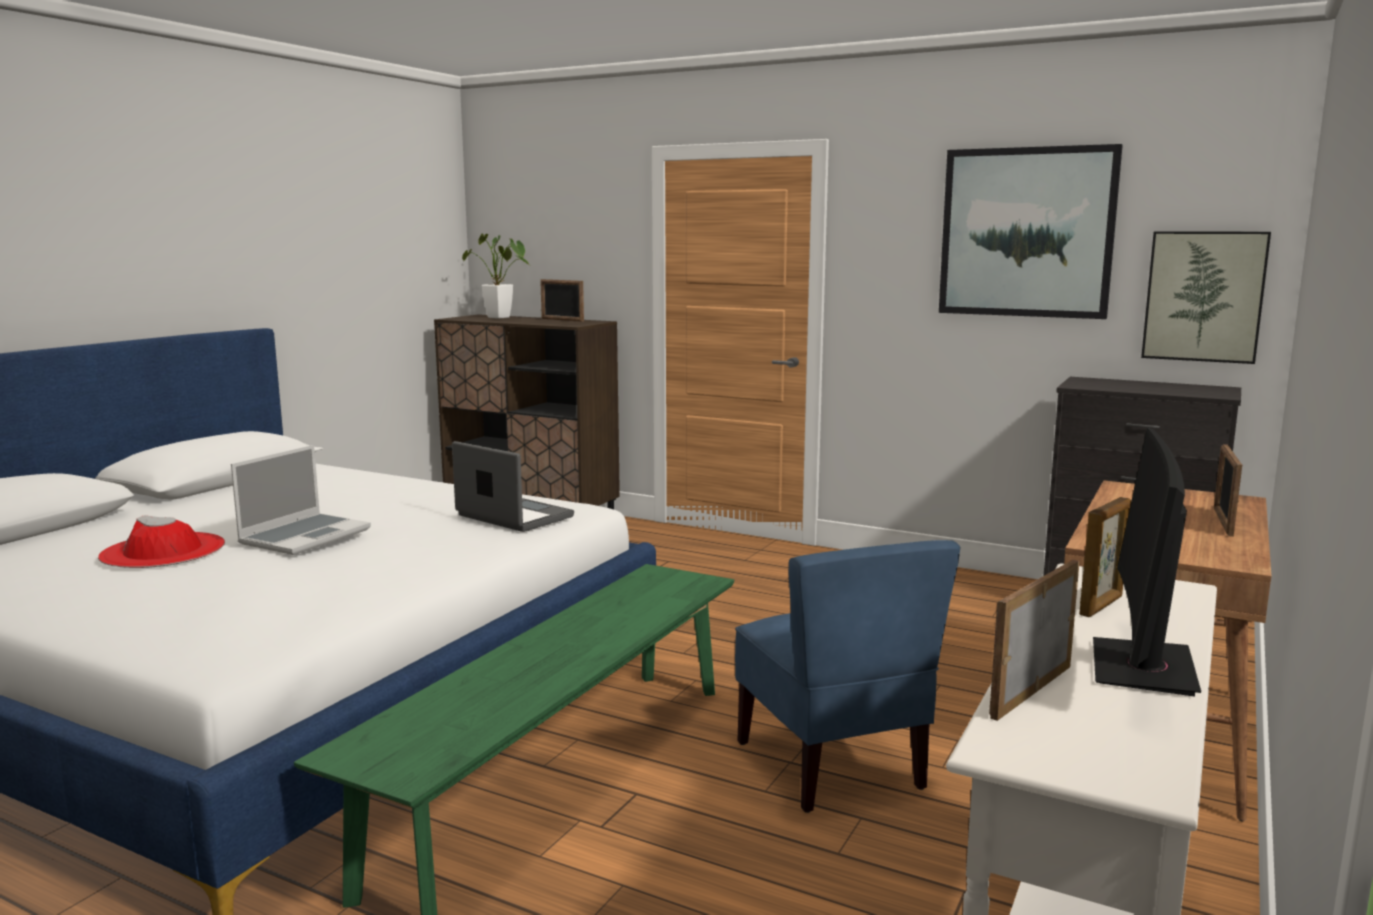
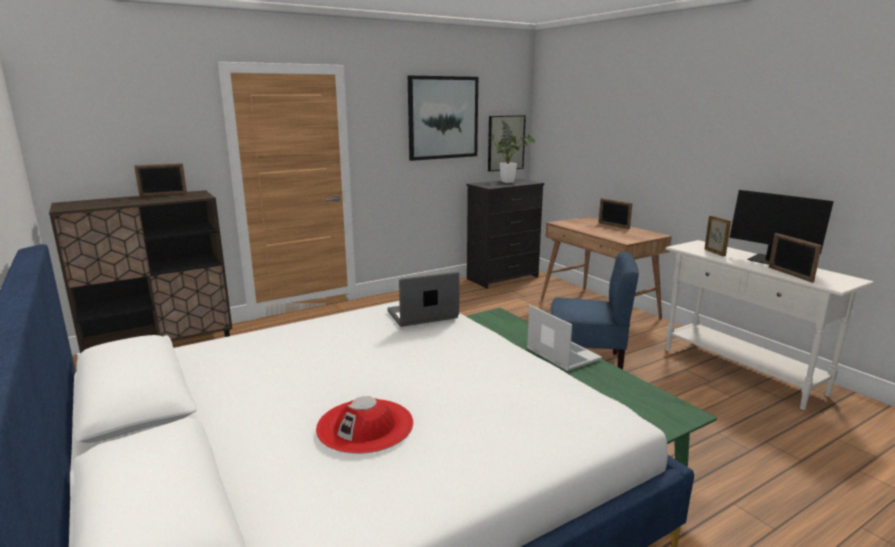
camera: 60 degrees left, 5 degrees up
laptop [231,445,371,555] -> laptop moved to [527,305,602,371]
potted plant [462,234,529,319] -> potted plant moved to [488,135,535,183]

